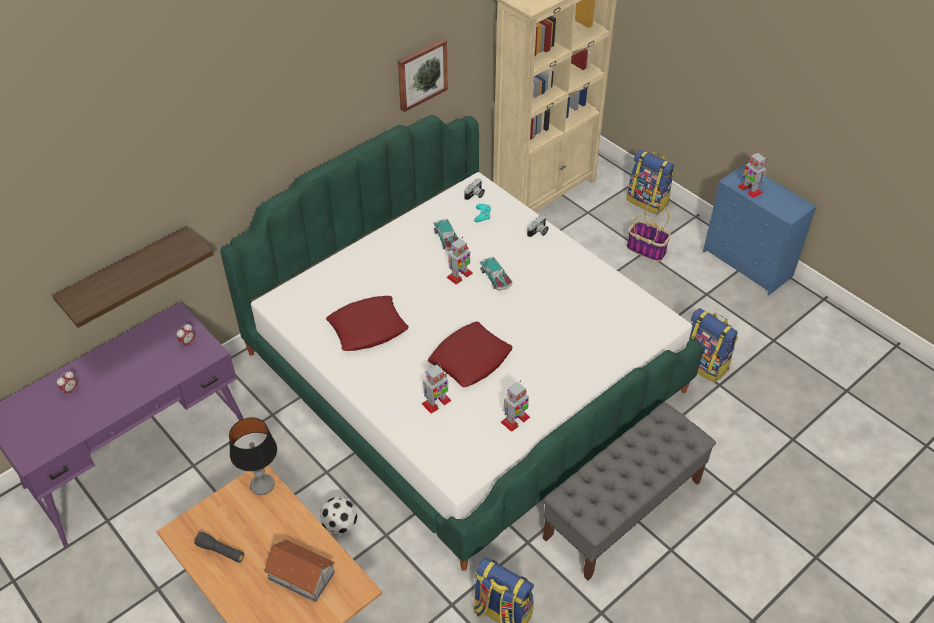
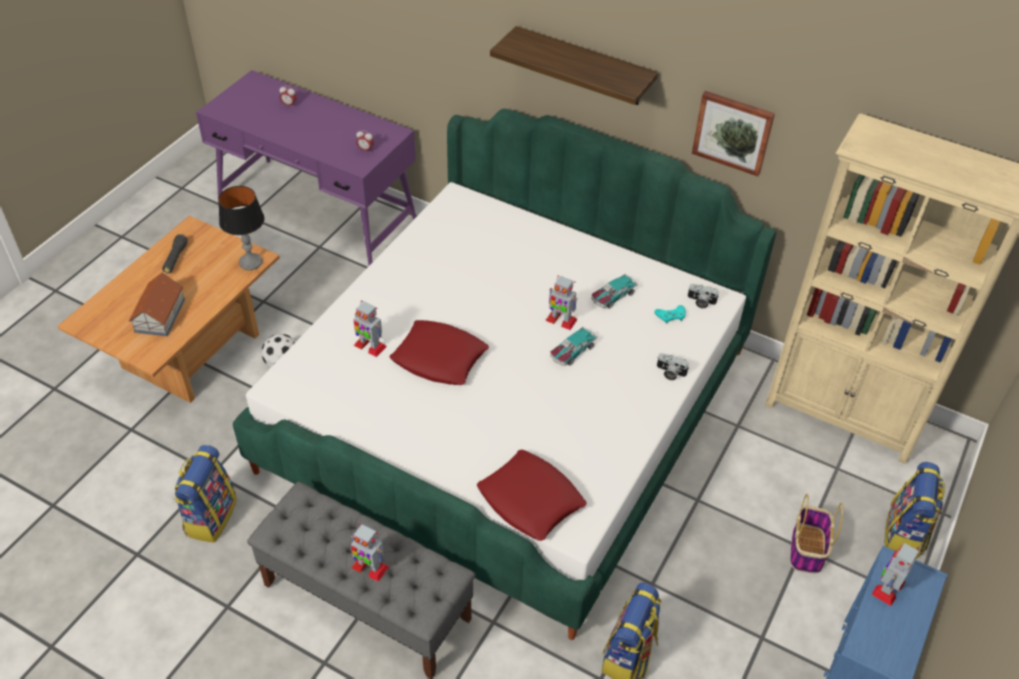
camera: 70 degrees right, 0 degrees up
shelf [52,226,214,328] -> shelf moved to [490,26,658,105]
red pillow [326,296,408,351] -> red pillow moved to [477,450,587,541]
toy robot [501,380,530,432] -> toy robot moved to [351,523,389,582]

